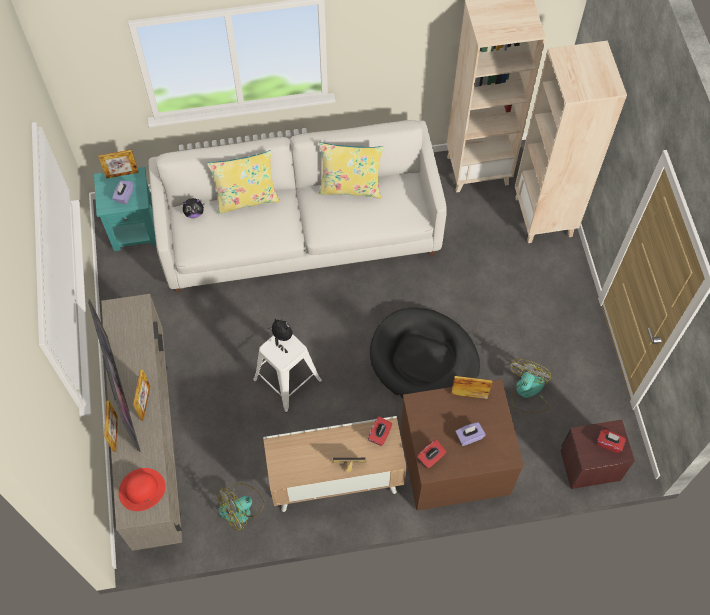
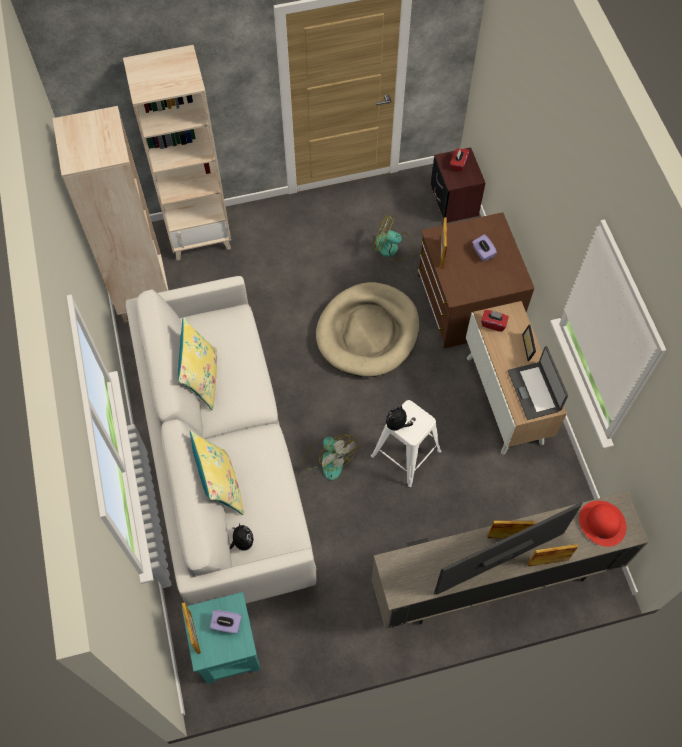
camera: 95 degrees left, 0 degrees up
fan [218,483,265,530] -> fan moved to [303,434,357,481]
black dog bed [370,307,480,399] -> beige dog bed [316,282,419,377]
red tissue box [417,440,446,468] -> none
none -> laptop [508,346,568,420]

